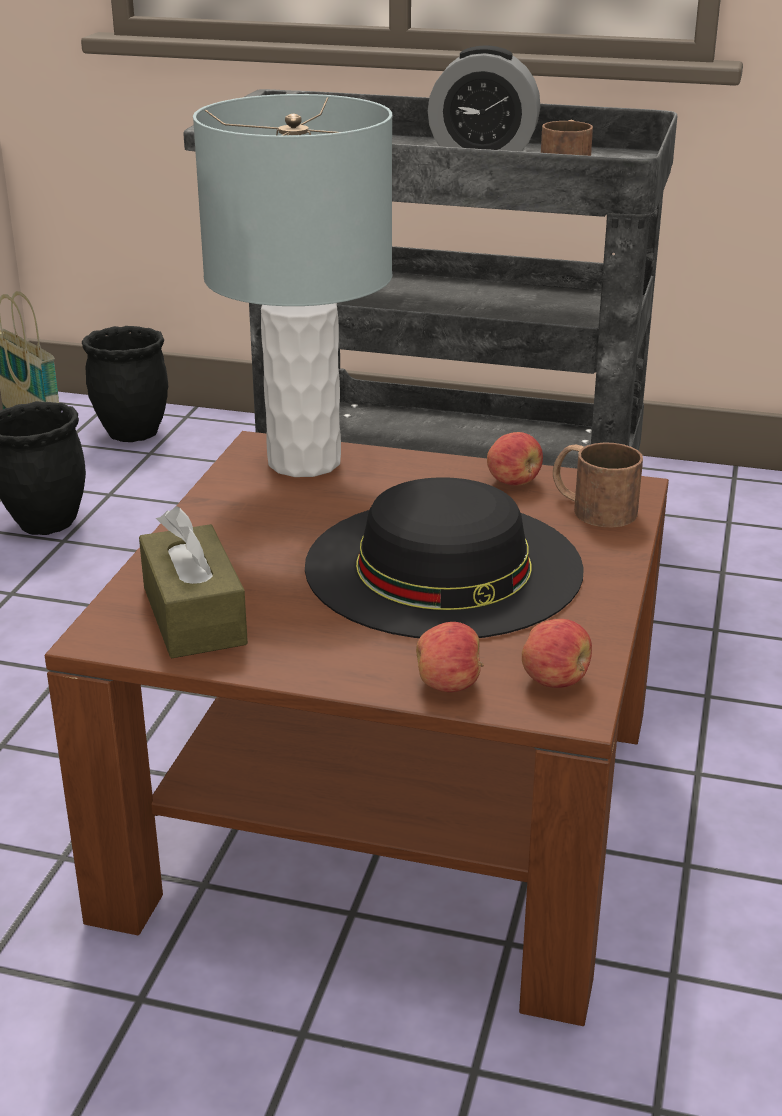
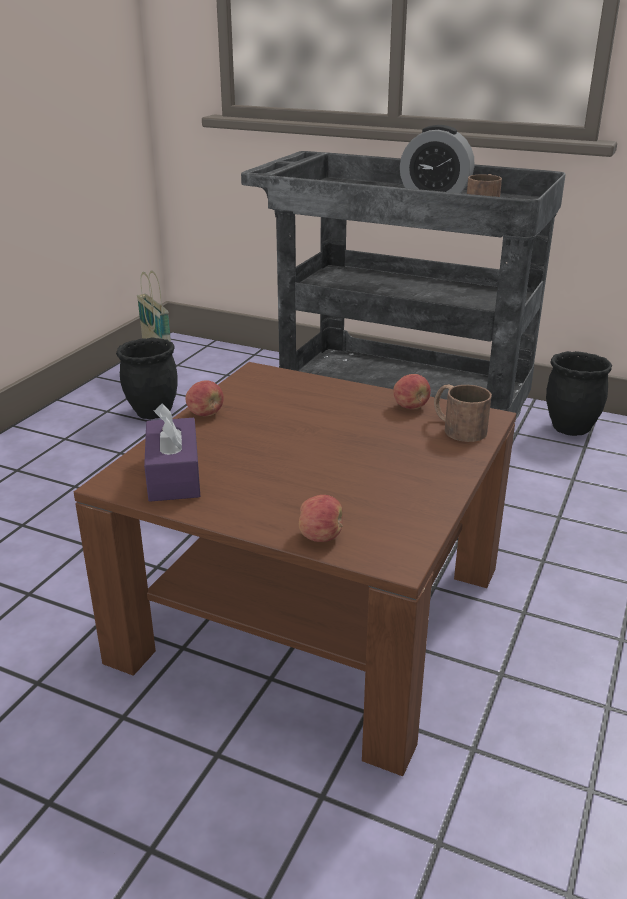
camera: 10 degrees right, 0 degrees up
black planter [82,326,168,442] -> black planter moved to [546,351,612,436]
brown tissue box [139,506,248,658] -> purple tissue box [144,404,200,502]
grey table lamp [193,94,393,477] -> none
black hat [305,477,584,638] -> none
apple [522,619,592,688] -> apple moved to [185,380,224,416]

